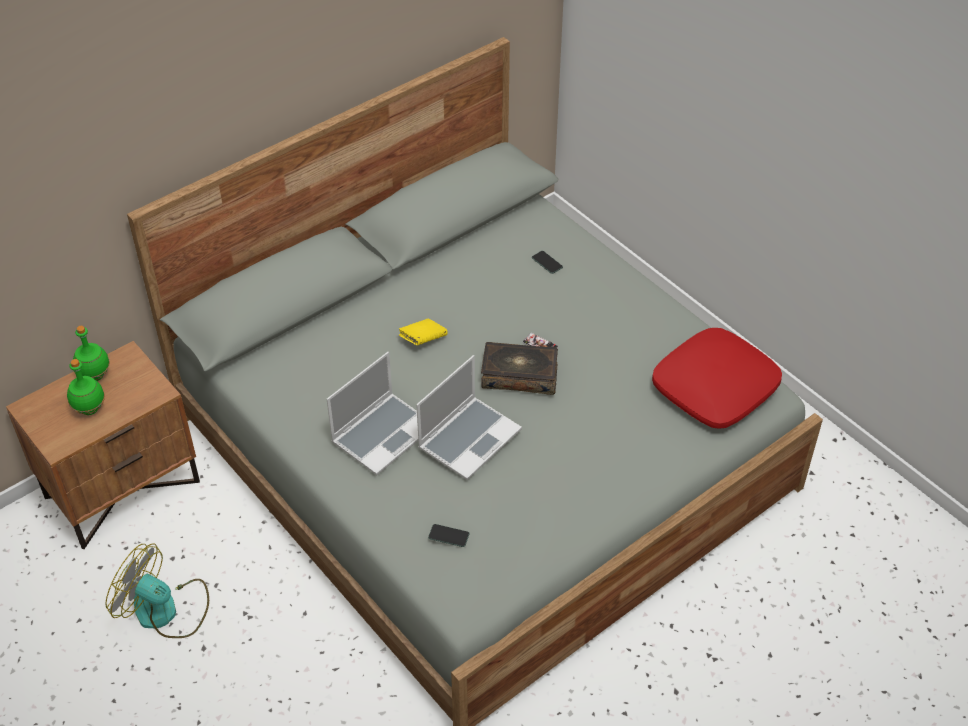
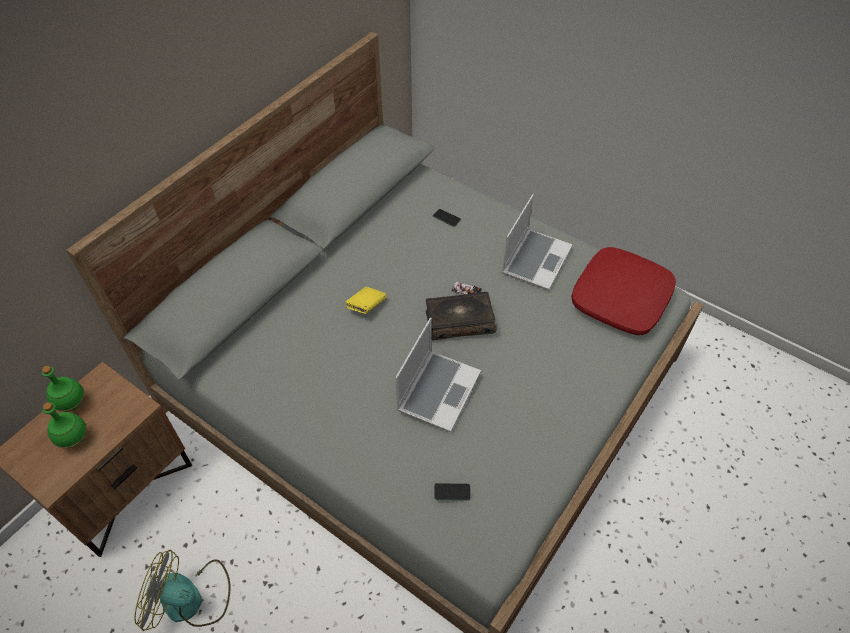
camera: 15 degrees left, 5 degrees up
laptop [327,352,418,475] -> laptop moved to [502,194,573,291]

